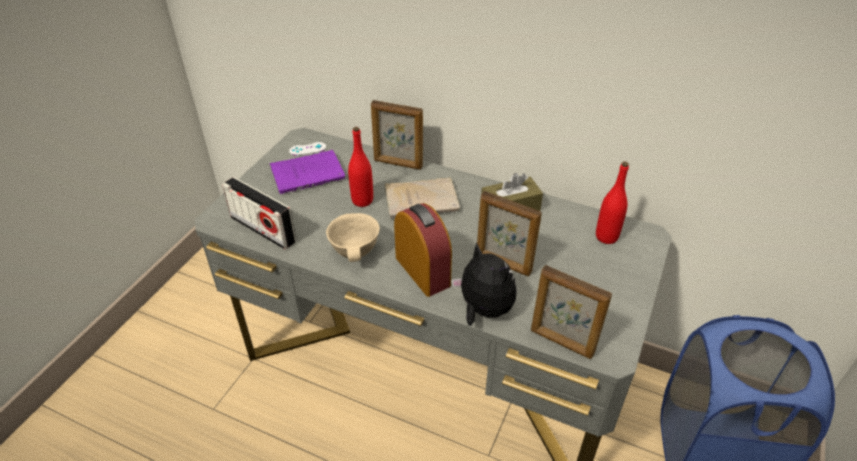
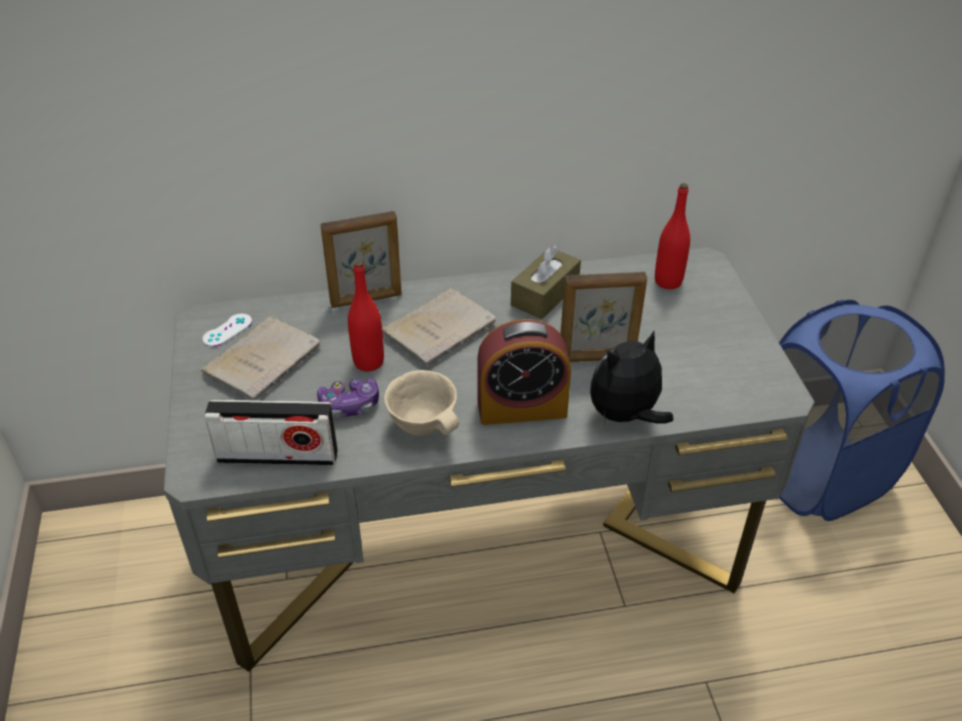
camera: 35 degrees left, 0 degrees up
purple book [270,150,345,194] -> beige book [200,316,321,400]
alarm clock [394,203,452,297] -> alarm clock turned 150 degrees clockwise [477,319,571,425]
plush toy [451,242,516,326] -> plush toy turned 45 degrees counterclockwise [590,331,673,424]
picture frame [531,265,612,359] -> none
none -> game controller [317,378,379,417]

